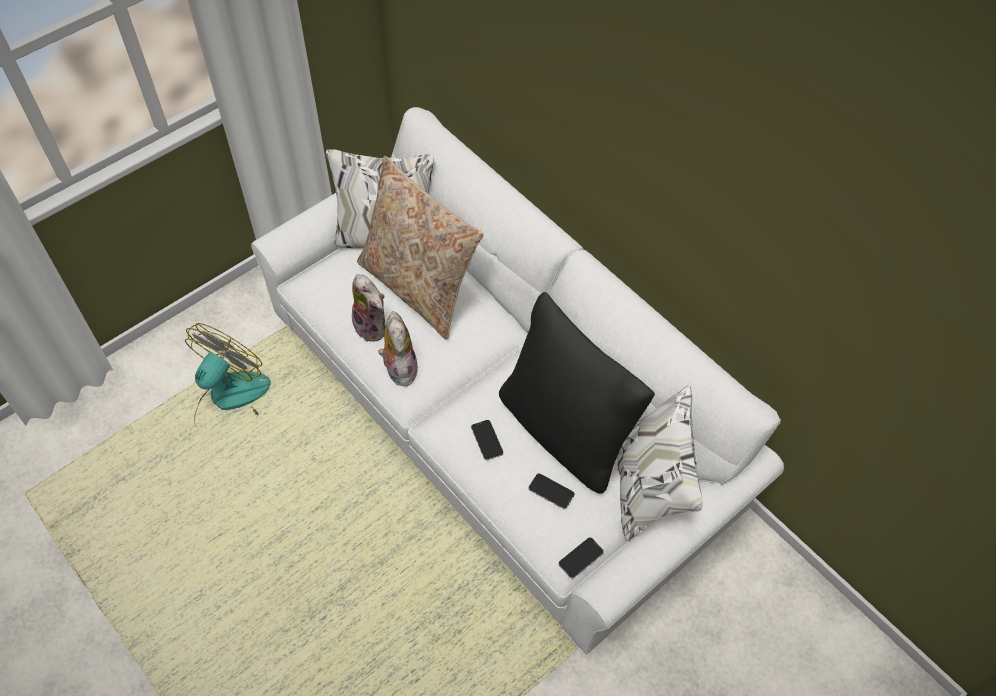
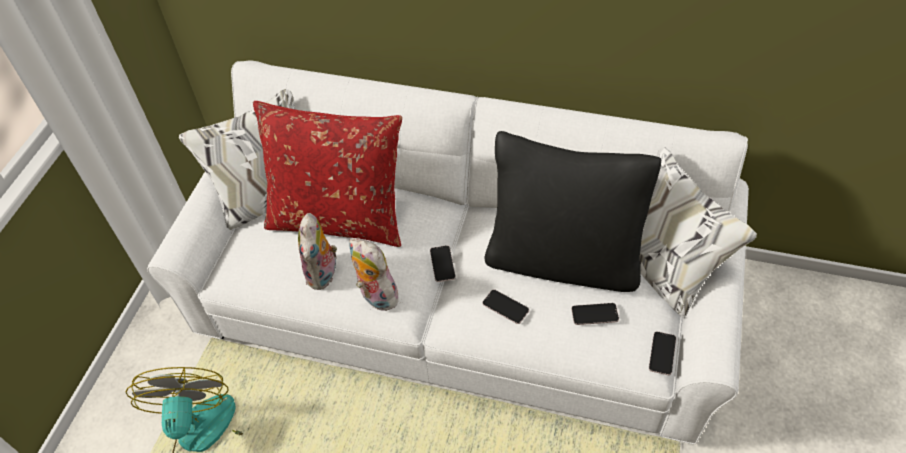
camera: 30 degrees left, 5 degrees down
plush toy [352,274,385,342] -> plush toy turned 75 degrees clockwise [298,213,337,290]
beige pillow [357,156,484,340] -> red pillow [253,101,402,247]
none -> phone [430,245,456,282]

